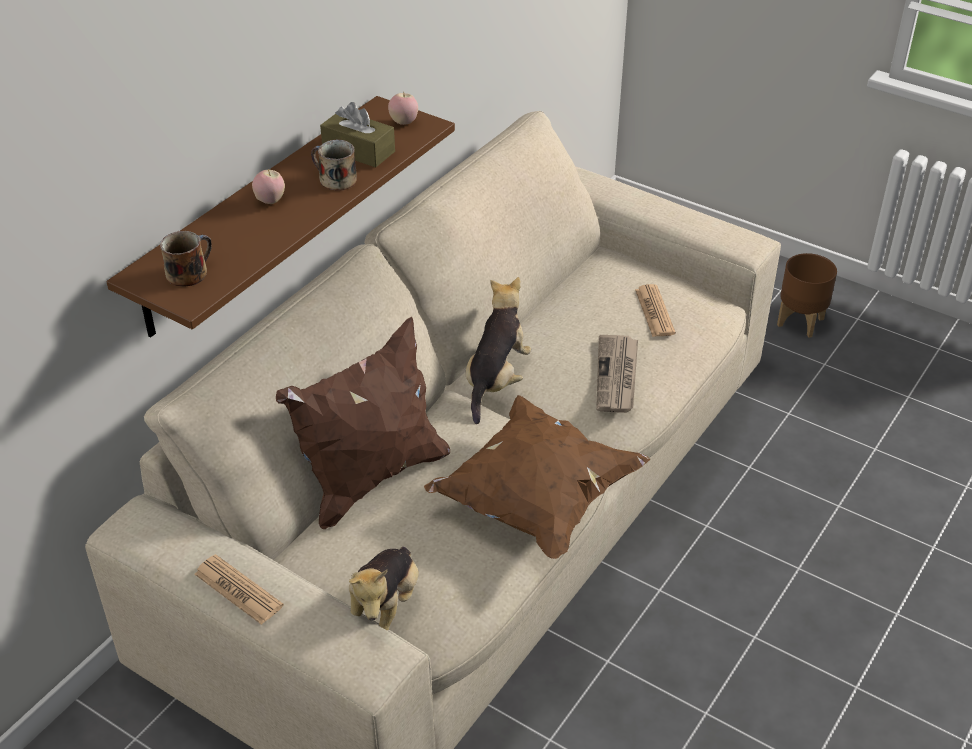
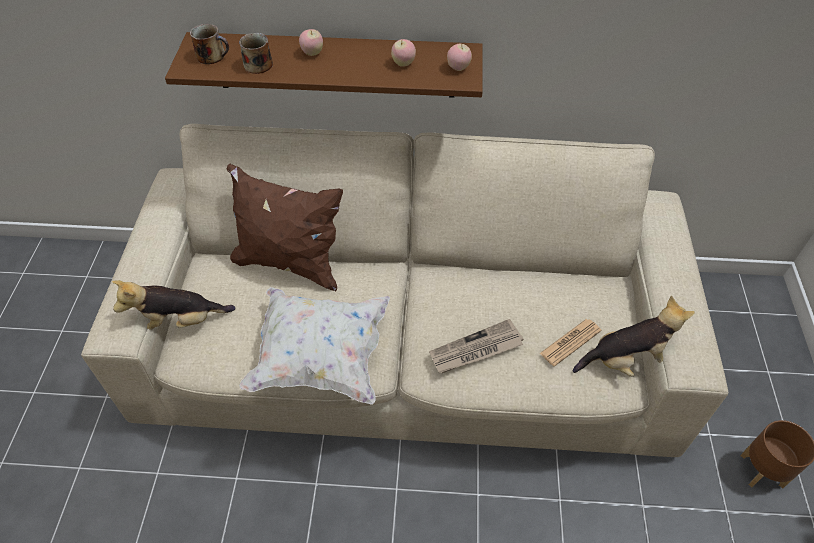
camera: 60 degrees right, 10 degrees up
newspaper [194,554,284,625] -> none
mug [311,139,357,191] -> mug moved to [239,33,273,74]
brown tissue box [320,102,395,168] -> apple [391,39,416,67]
brown pillow [424,395,650,559] -> white pillow [239,287,390,405]
plush toy [466,277,532,424] -> plush toy moved to [573,296,695,377]

